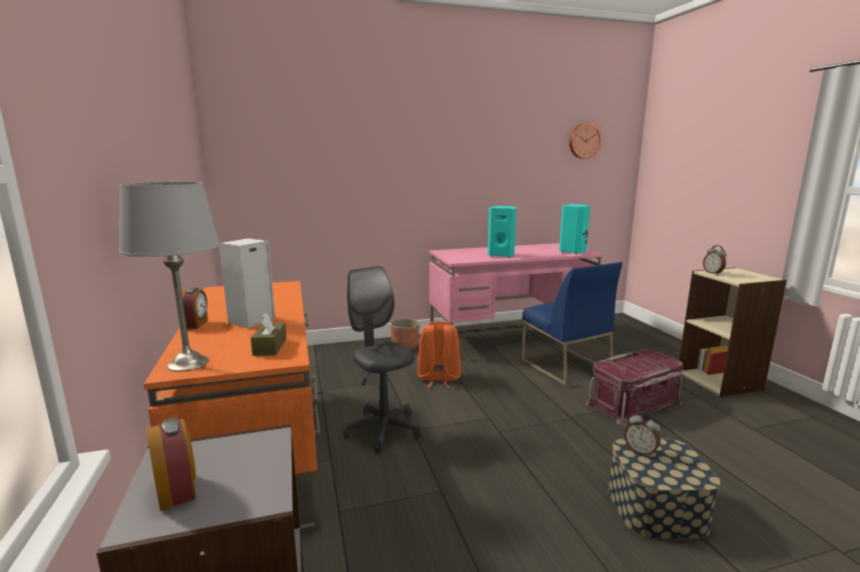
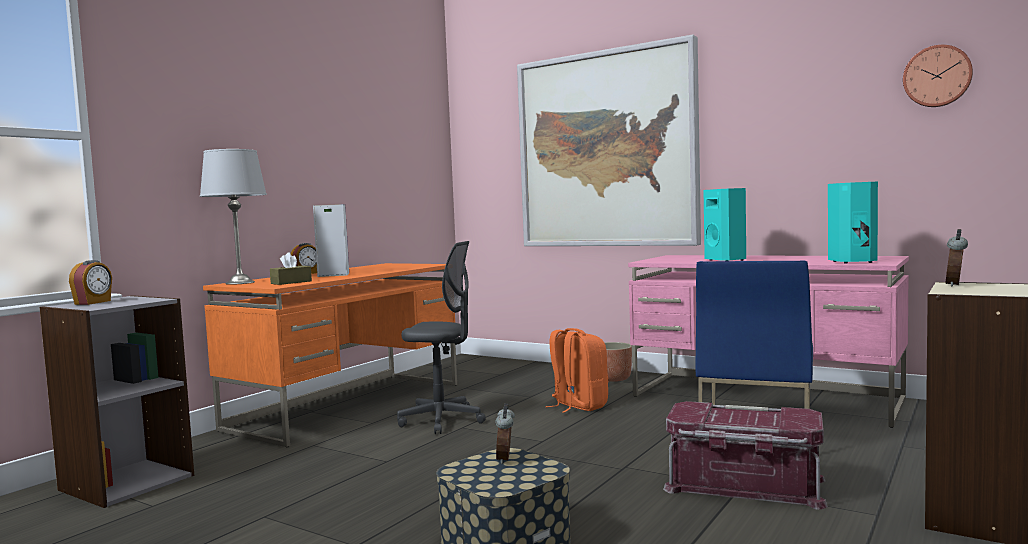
camera: 50 degrees right, 10 degrees down
grey office chair [343,266,421,454] -> grey office chair turned 90 degrees clockwise [397,241,486,434]
none -> picture [517,35,701,246]

